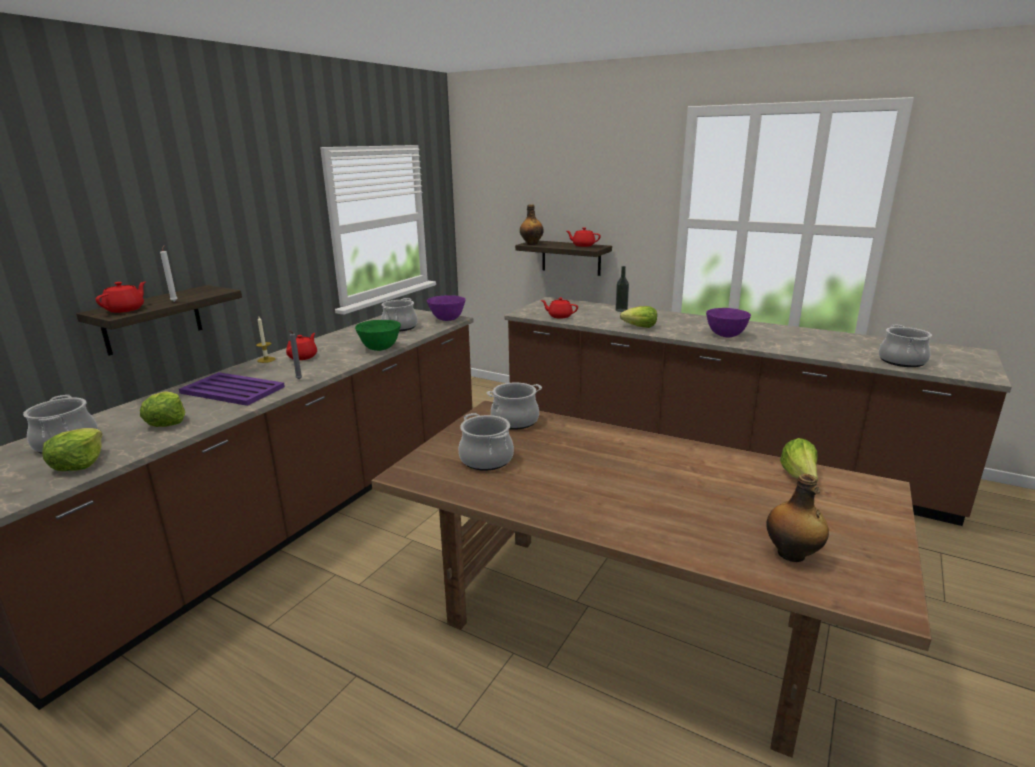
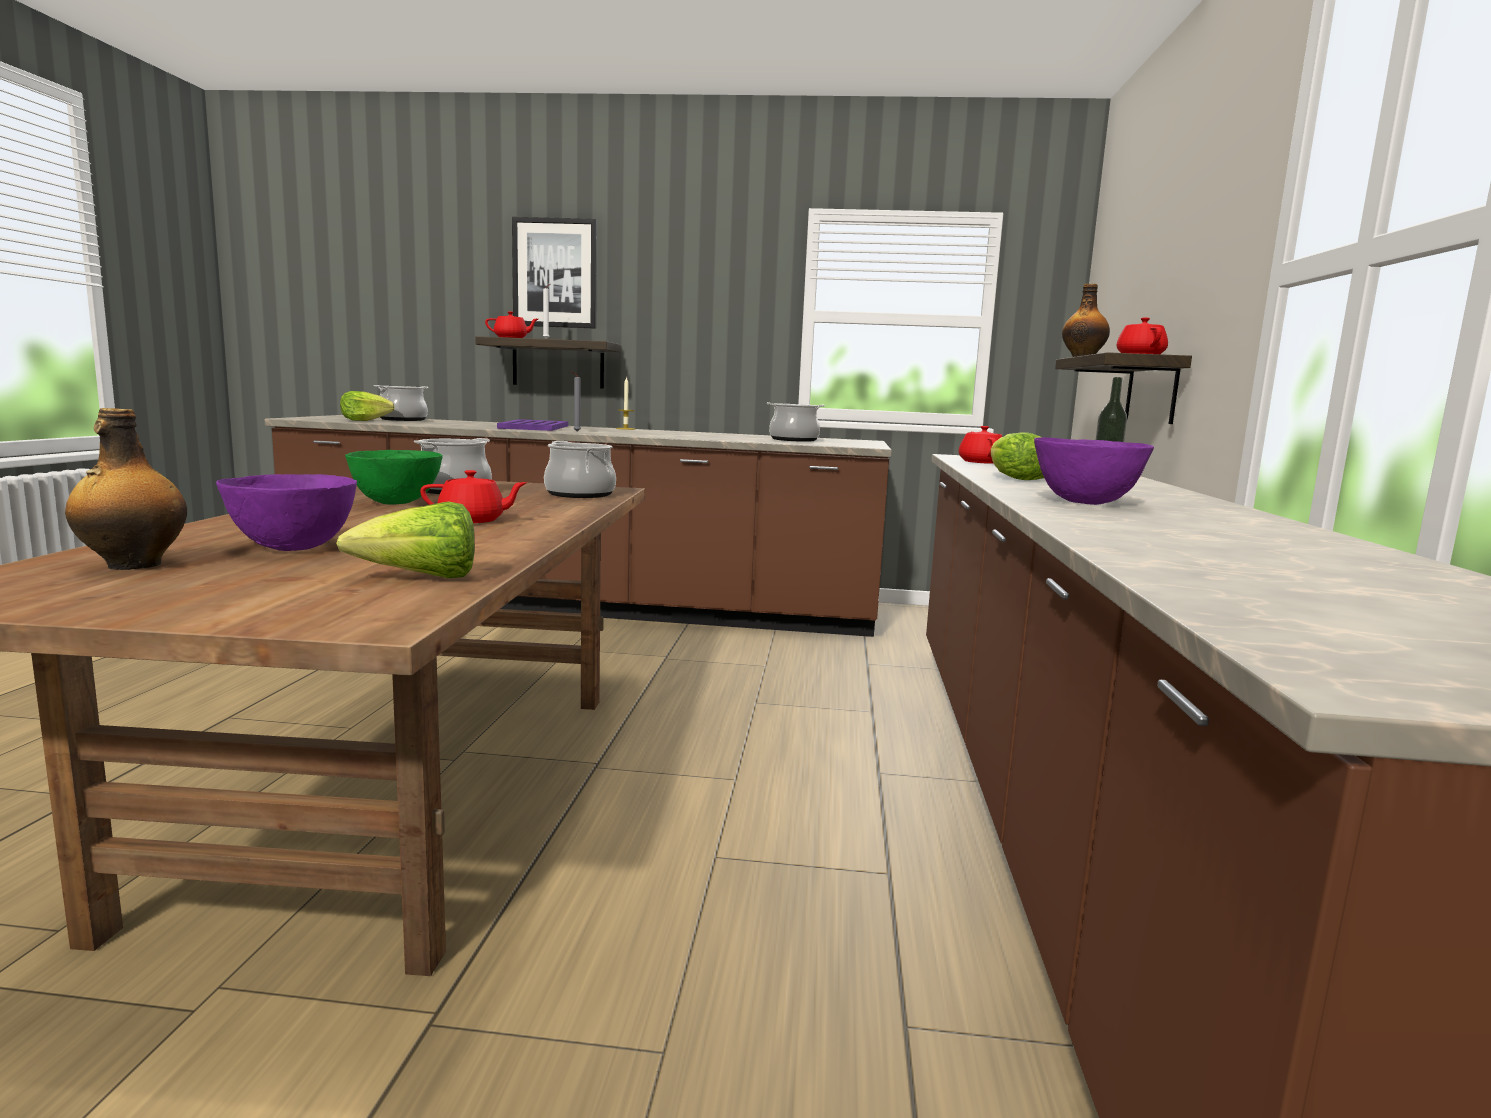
camera: 65 degrees right, 10 degrees down
lettuce [140,391,185,427] -> none
red teapot [286,333,317,360] -> red teapot moved to [420,470,527,523]
green bowl [355,320,401,351] -> green bowl moved to [345,450,443,505]
purple bowl [427,295,466,321] -> purple bowl moved to [216,474,357,551]
cooking pot [879,325,932,367] -> none
none -> picture [512,217,597,329]

